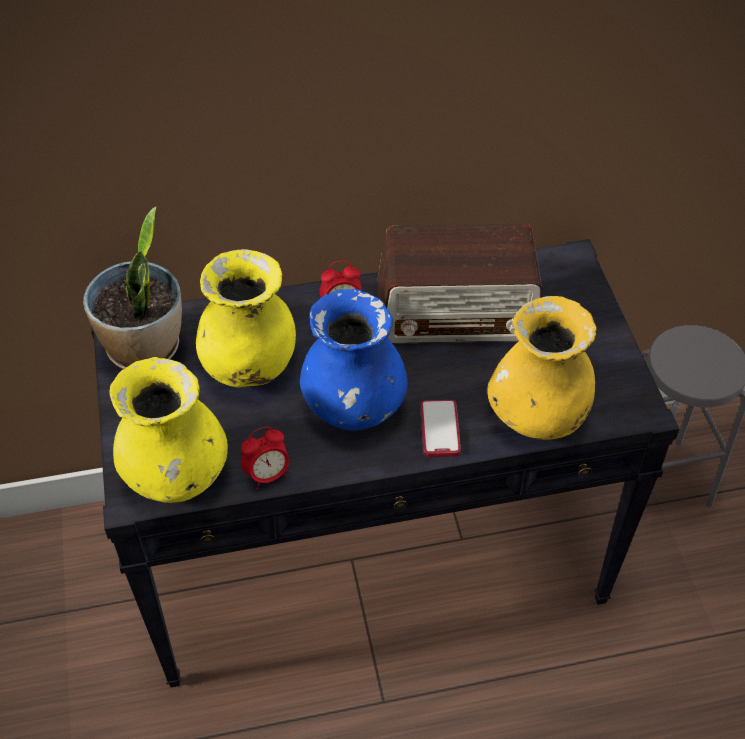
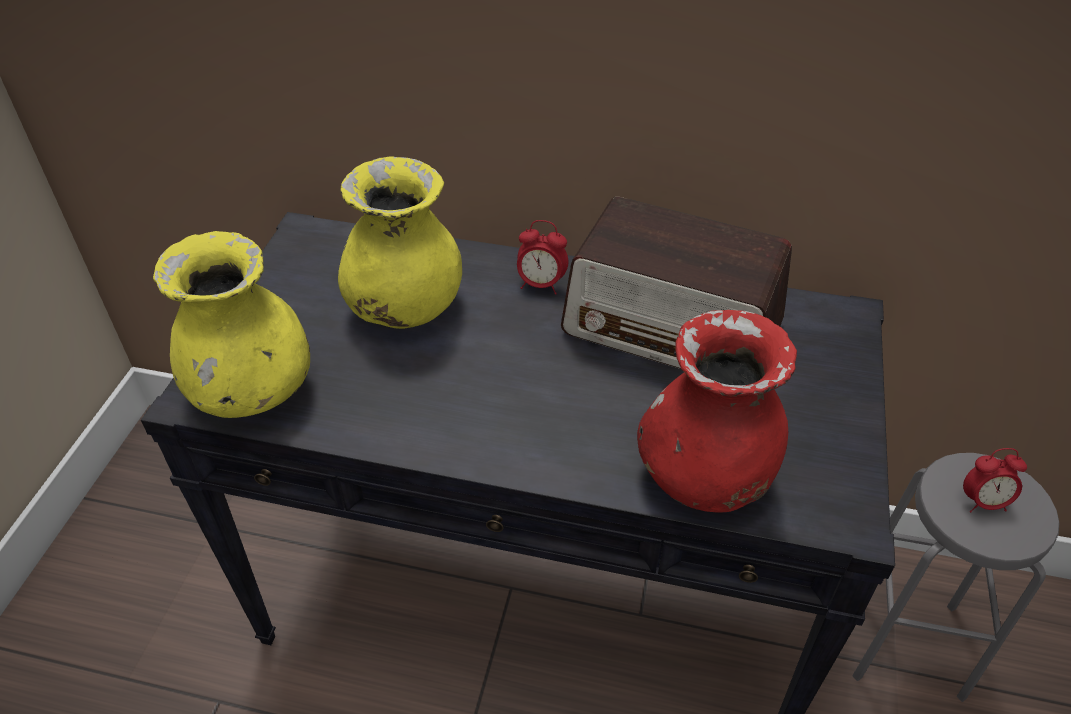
camera: 25 degrees right, 5 degrees down
potted plant [83,207,182,369] -> none
alarm clock [241,427,289,489] -> alarm clock moved to [963,448,1027,513]
blue vase [300,289,408,431] -> none
phone [420,400,461,457] -> none
yellow vase [487,296,597,440] -> red vase [637,310,797,513]

